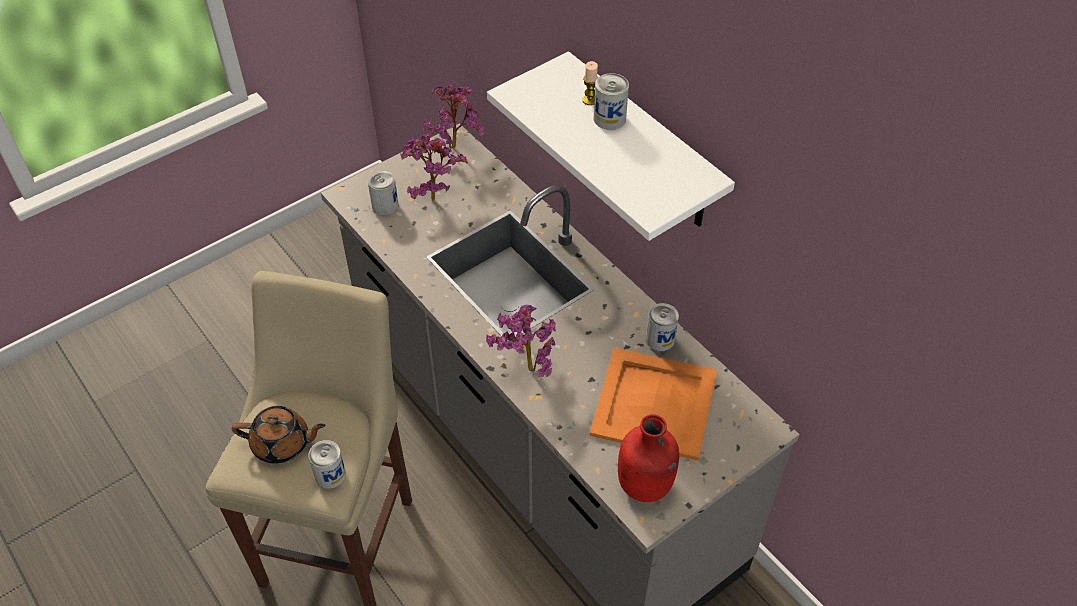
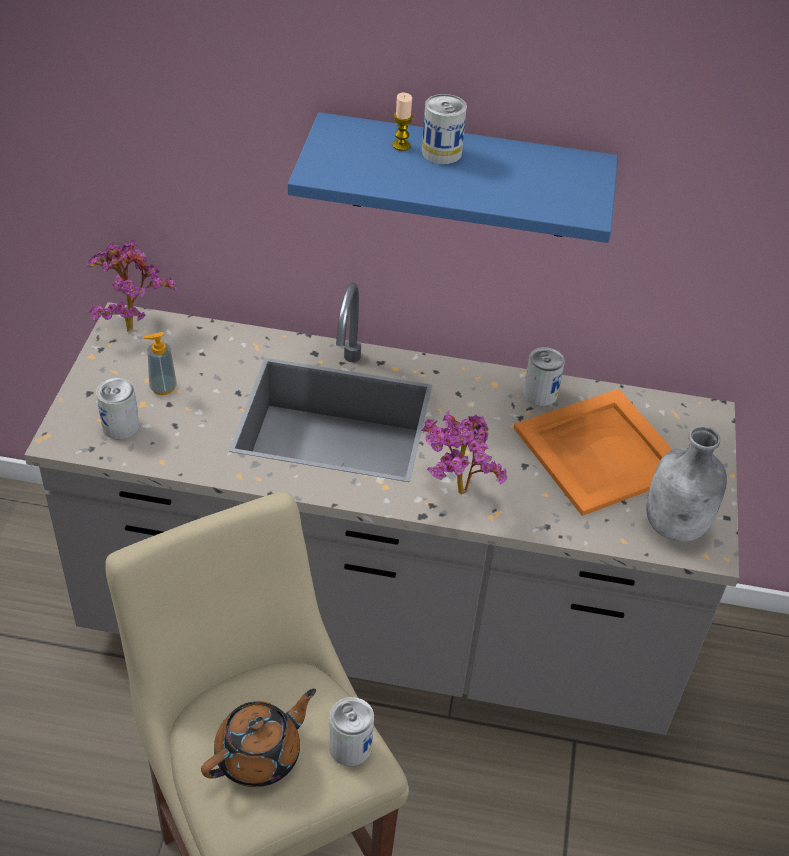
camera: 45 degrees left, 5 degrees down
potted plant [400,131,468,202] -> soap dispenser [143,332,177,395]
white shelf [487,51,735,241] -> blue shelf [288,112,618,243]
red bottle [618,414,679,502] -> grey bottle [646,426,727,542]

